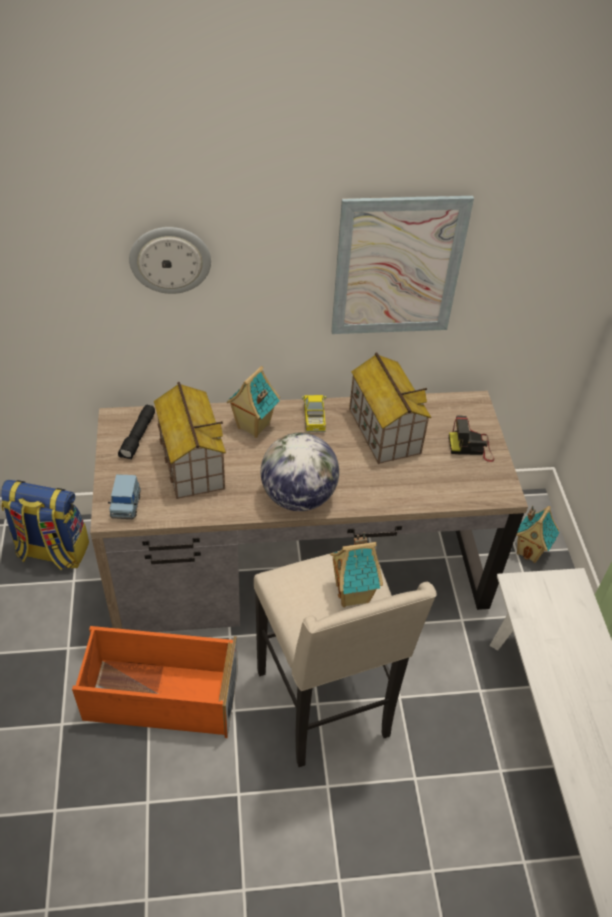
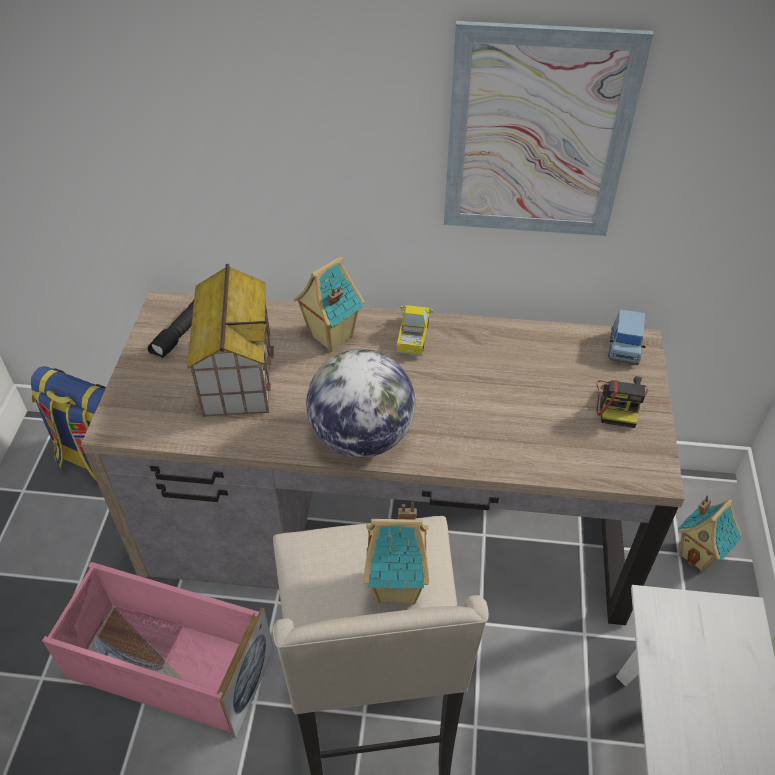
camera: 15 degrees right, 0 degrees up
orange storage box [72,626,238,738] -> pink storage box [42,562,274,738]
blue toy car [108,474,141,519] -> blue toy car moved to [608,309,646,365]
wall clock [129,227,211,294] -> none
toy house [349,352,431,464] -> none
camera [449,415,494,462] -> camera turned 90 degrees counterclockwise [597,376,648,428]

